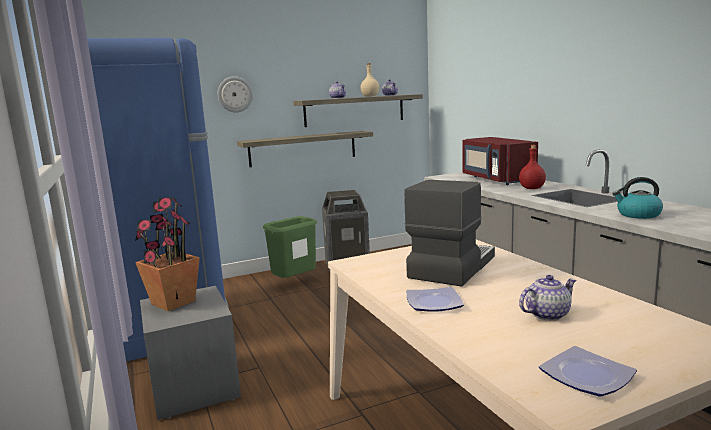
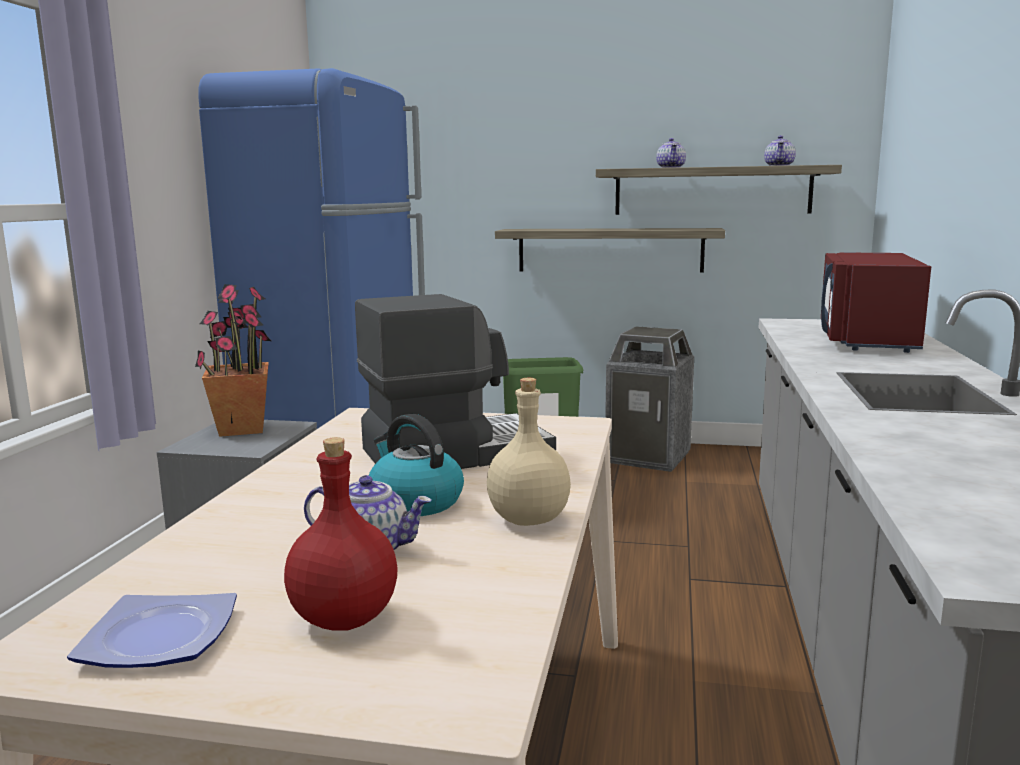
camera: 35 degrees right, 0 degrees up
wall clock [218,76,253,113] -> none
beige bottle [360,63,379,97] -> beige bottle moved to [487,378,571,526]
plate [407,287,464,312] -> none
red bottle [519,145,546,189] -> red bottle moved to [284,437,398,630]
kettle [612,177,663,219] -> kettle moved to [369,414,464,516]

